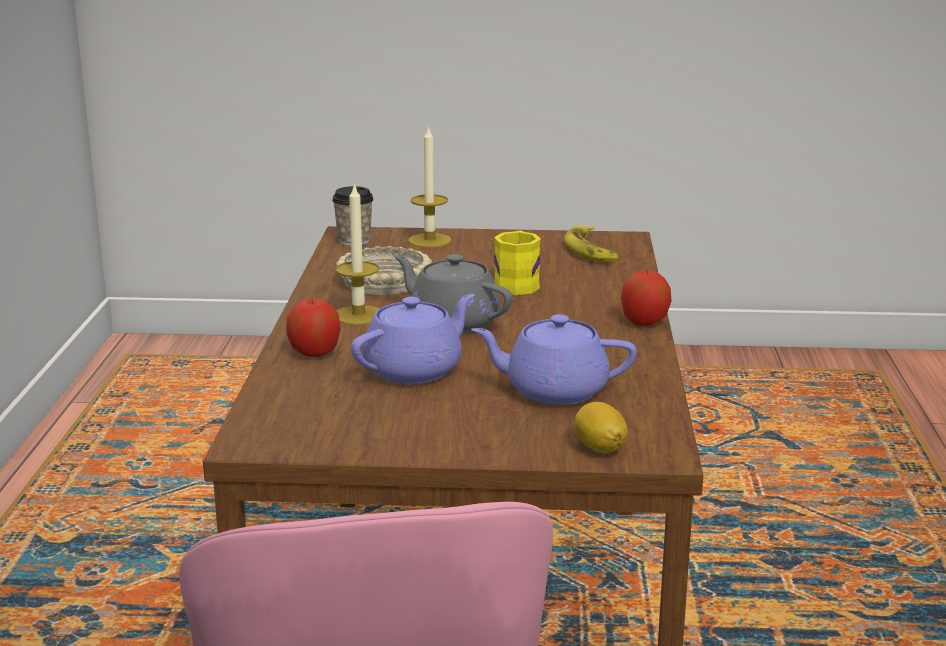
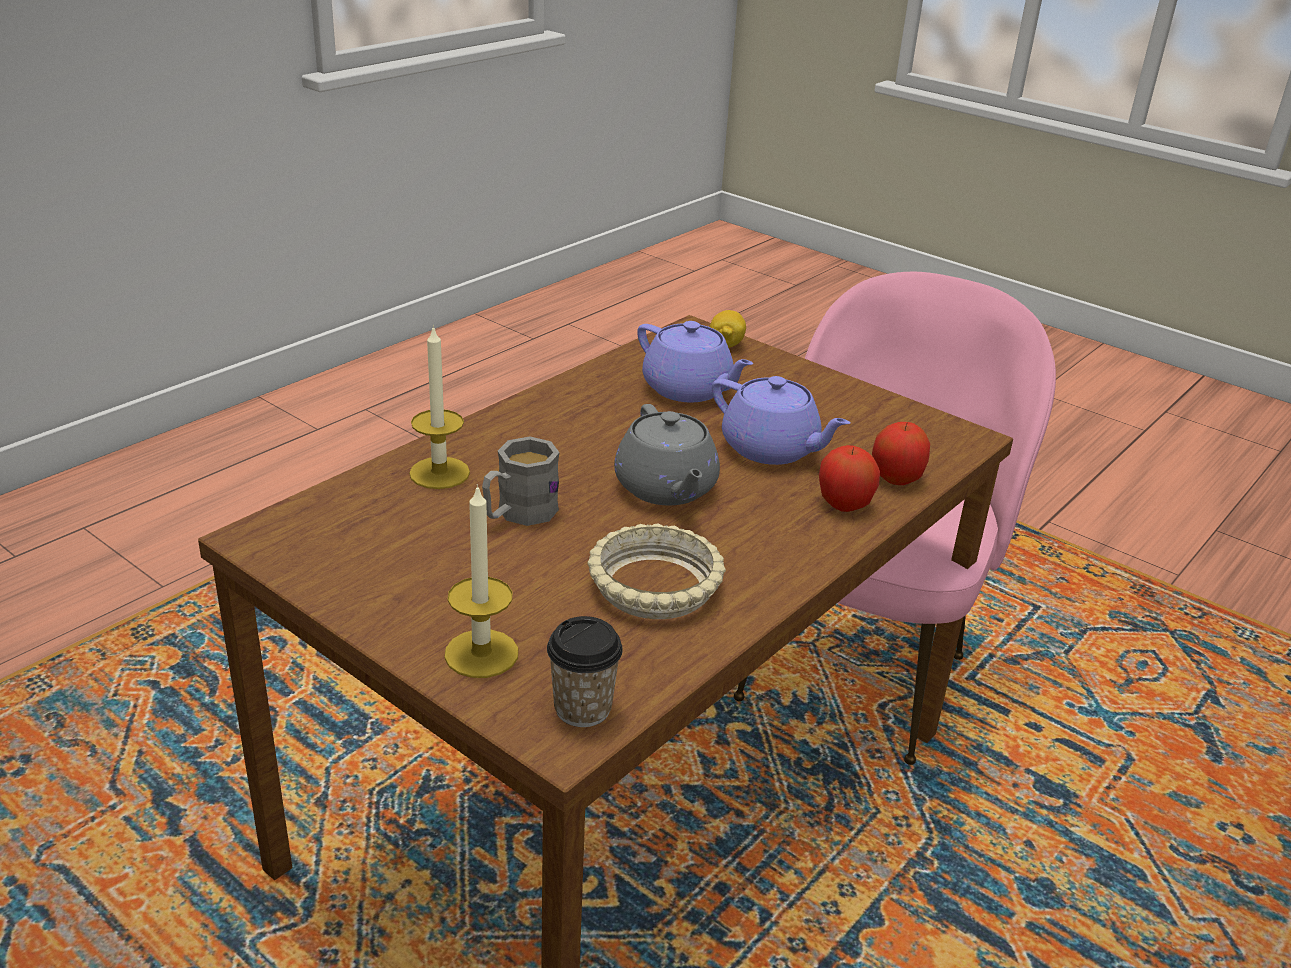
camera: 145 degrees left, 10 degrees up
candle [335,183,379,325] -> candle moved to [409,325,470,489]
purple teapot [351,294,475,384] -> purple teapot turned 135 degrees counterclockwise [712,376,851,465]
yellow mug [494,230,541,295] -> grey mug [482,437,560,526]
banana [564,226,618,262] -> none
apple [621,270,671,326] -> apple moved to [872,422,930,485]

